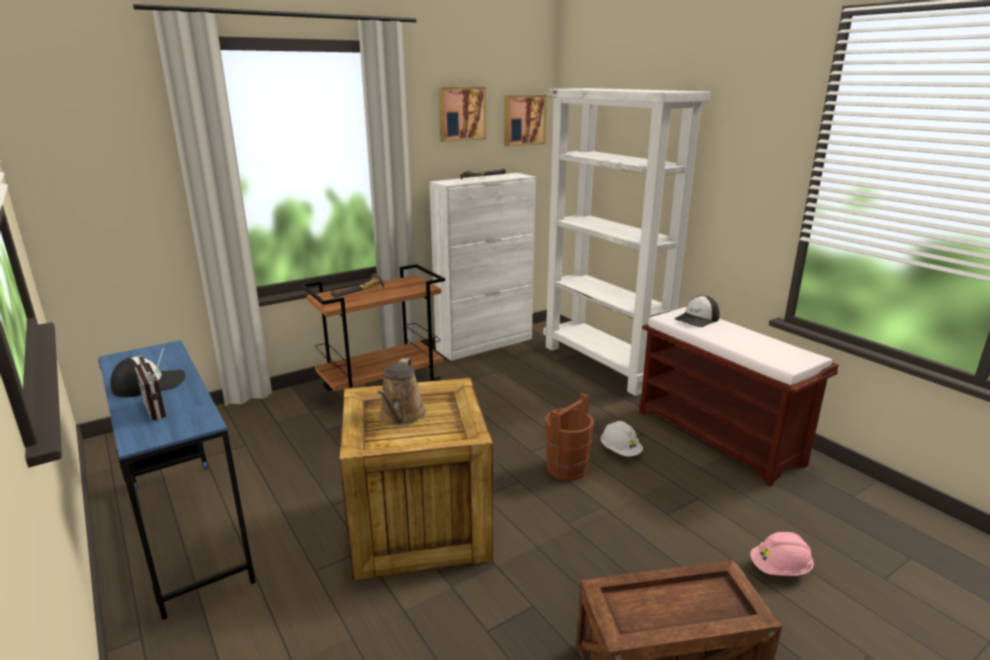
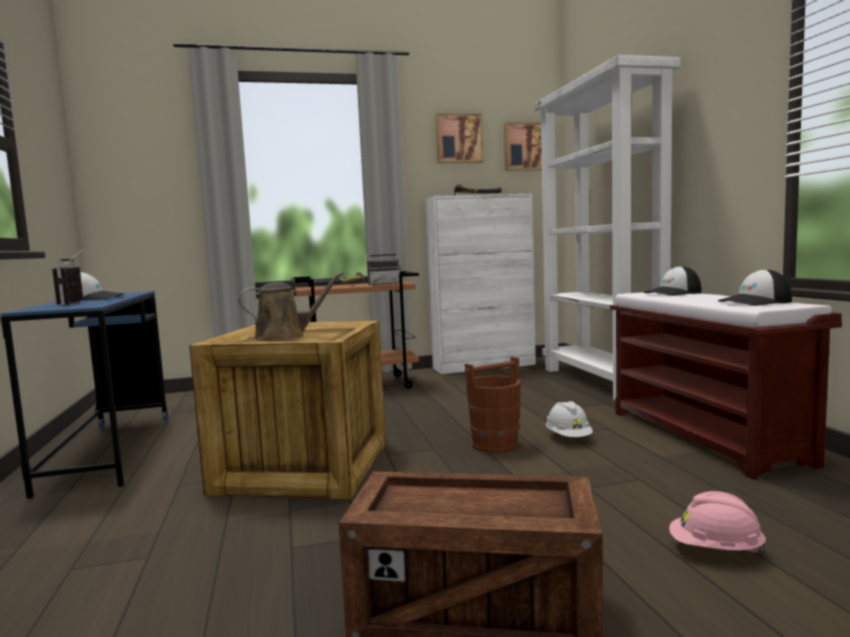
camera: 20 degrees right, 15 degrees down
brown watering can [378,358,426,426] -> brown watering can turned 135 degrees counterclockwise [239,272,344,341]
none -> radio [367,247,401,285]
none -> cap [718,269,792,306]

